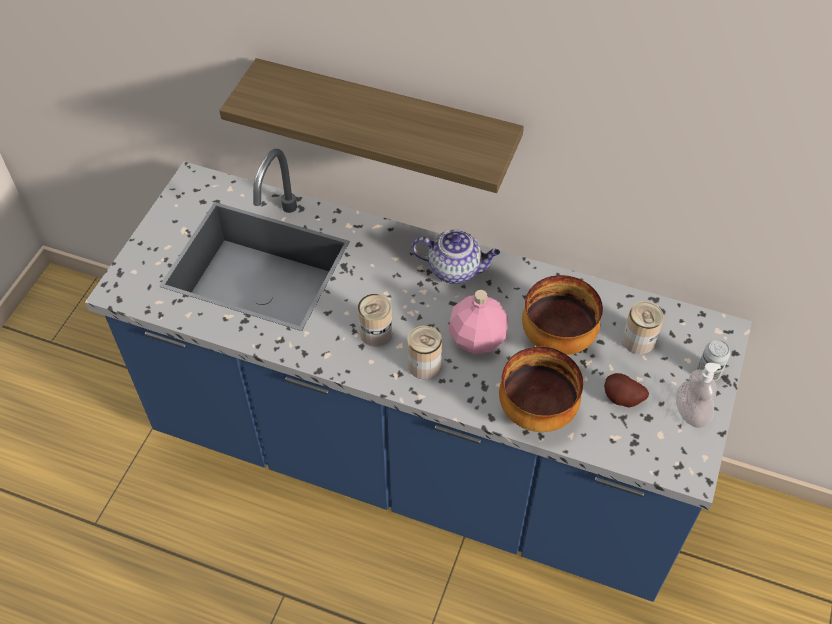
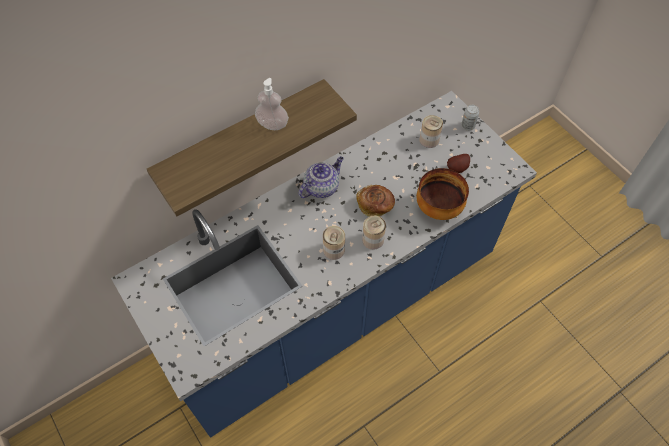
camera: 55 degrees left, 5 degrees up
pink bottle [448,290,508,354] -> bread [357,185,395,217]
bowl [522,275,603,355] -> none
soap dispenser [676,363,721,428] -> soap dispenser moved to [255,78,289,130]

